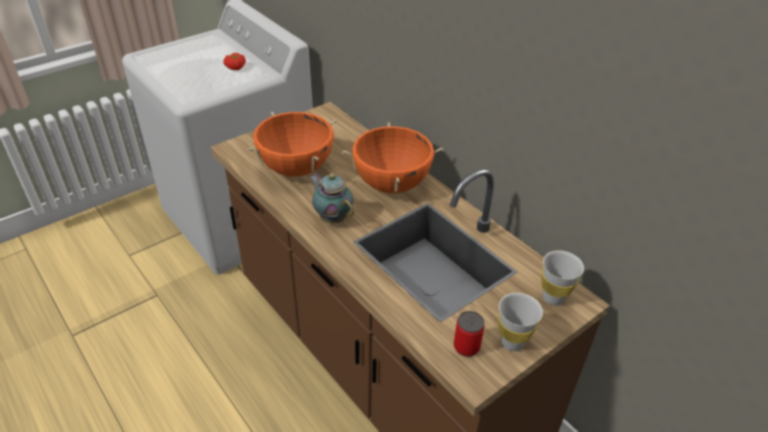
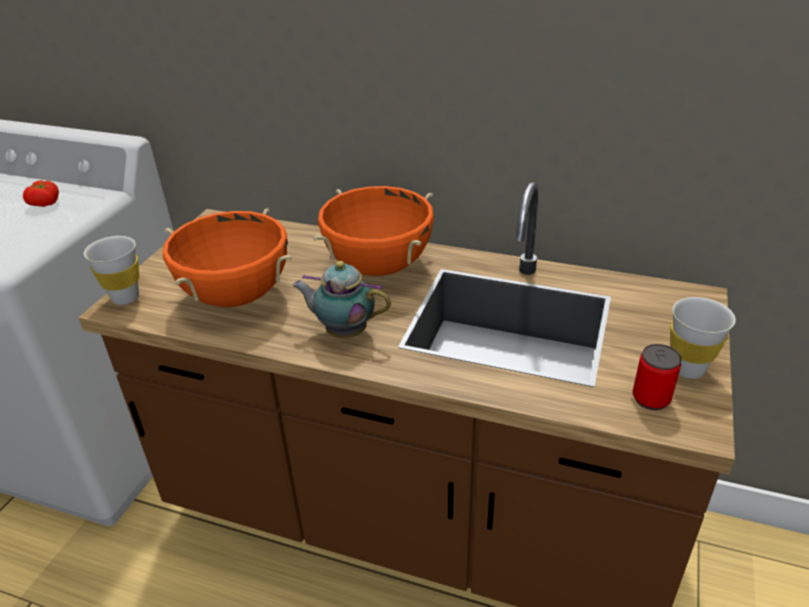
camera: 30 degrees left, 5 degrees down
white cup [542,251,584,306] -> white cup moved to [84,236,139,305]

